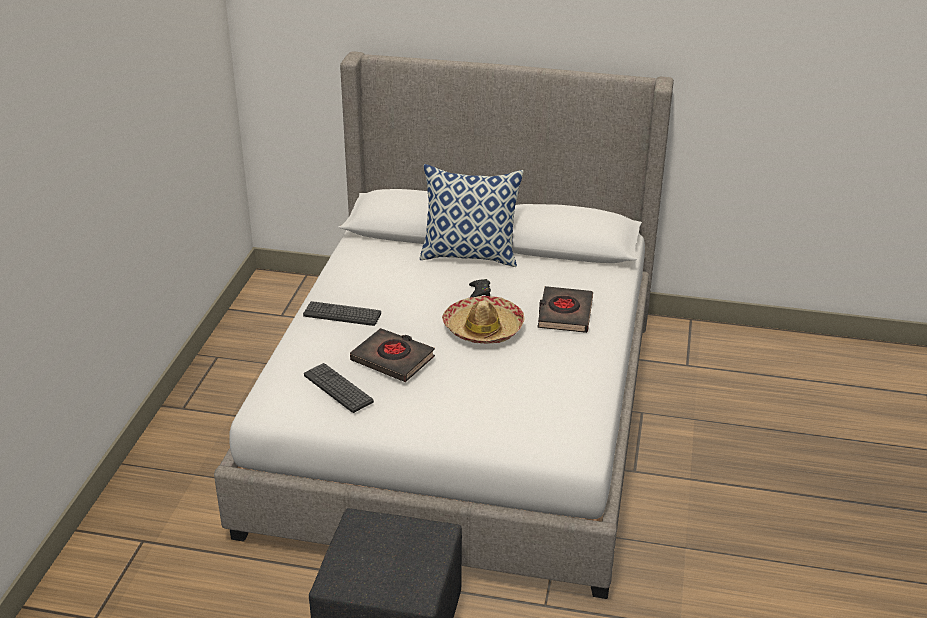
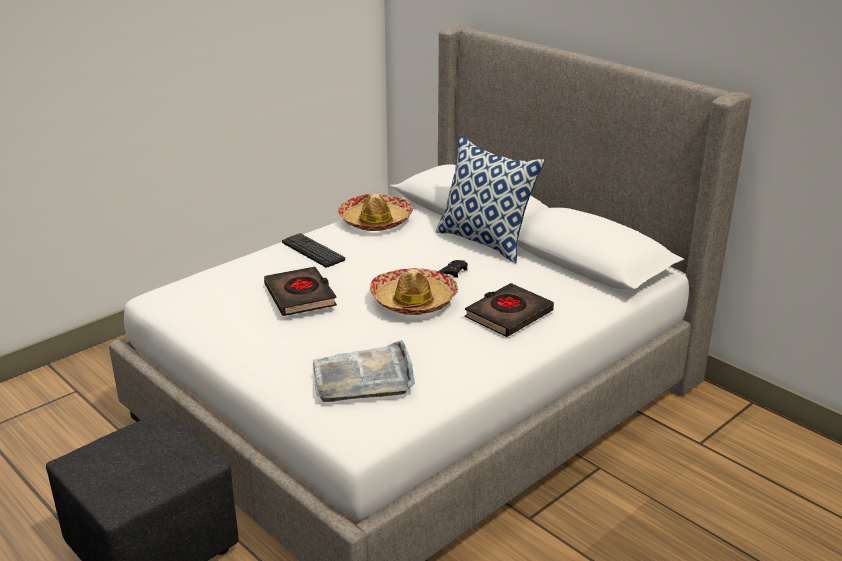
camera: 35 degrees right, 5 degrees down
keyboard [304,363,374,413] -> none
none -> grey tray [313,340,415,402]
none -> hat [338,194,413,231]

